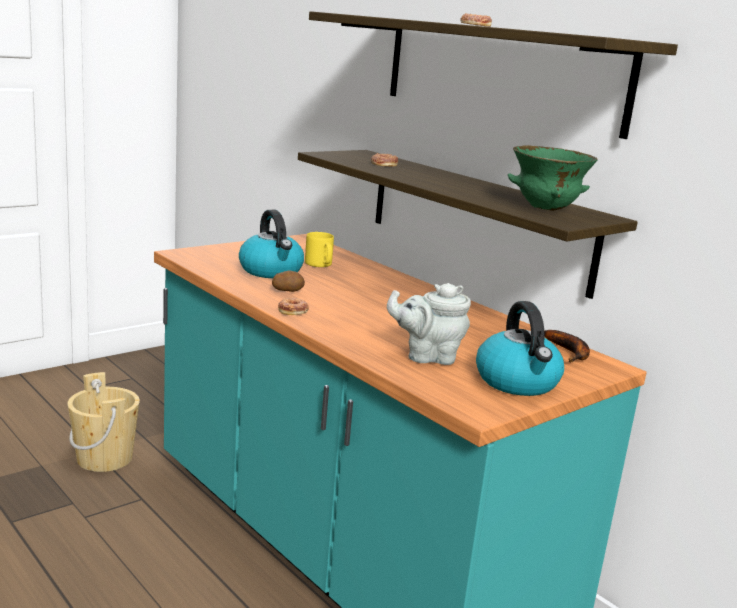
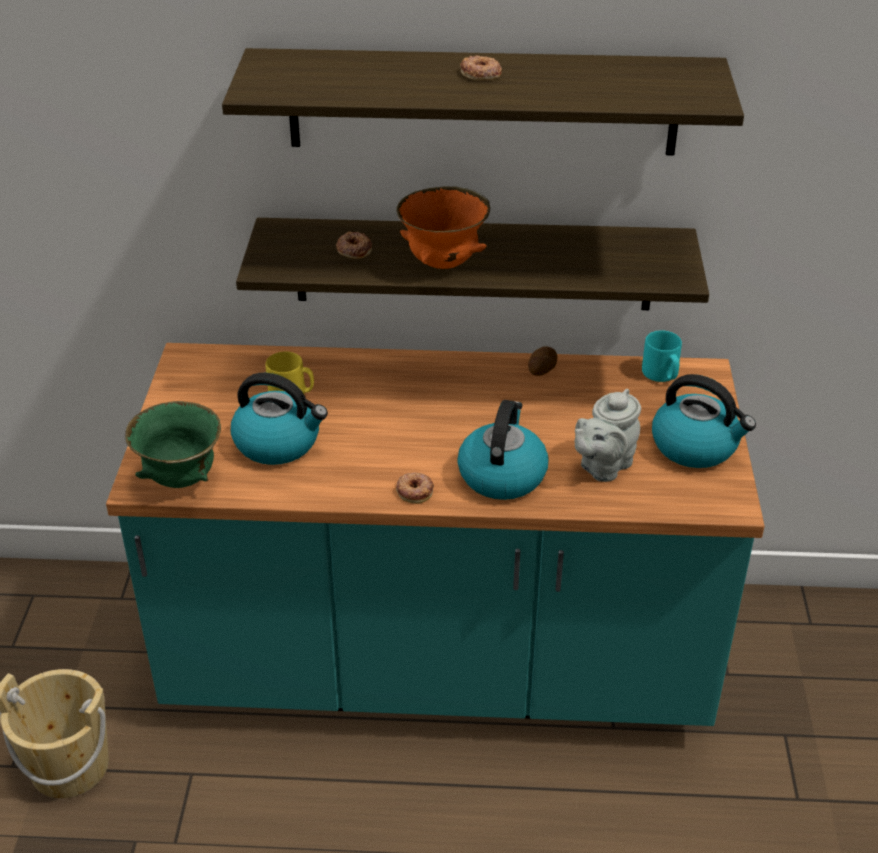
camera: 45 degrees left, 20 degrees up
potato [272,271,305,292] -> potato moved to [528,346,557,376]
green bowl [508,145,598,211] -> green bowl moved to [125,401,221,488]
banana [544,330,590,363] -> turquoise mug [642,330,682,382]
none -> orange bowl [396,186,490,269]
none -> kettle [457,400,549,500]

